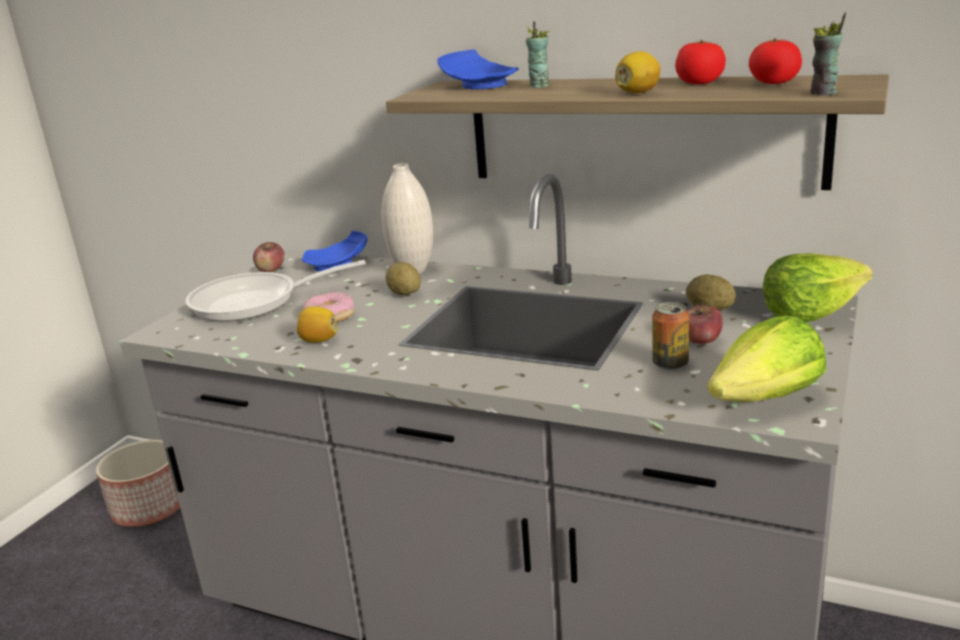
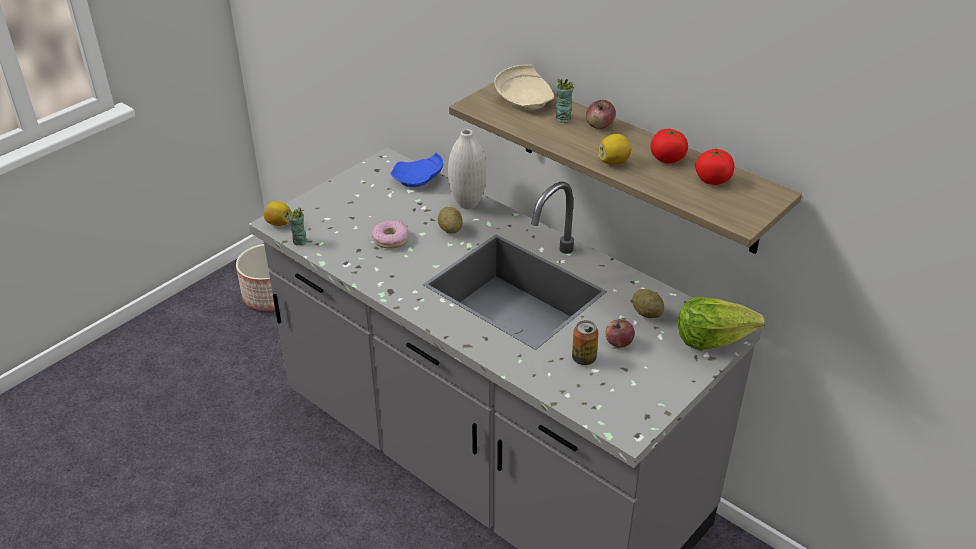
camera: 15 degrees right, 15 degrees up
frying pan [185,260,366,322] -> none
apple [253,242,284,272] -> apple moved to [586,100,616,129]
lemon [297,306,337,343] -> lemon moved to [264,201,291,226]
blue plate [437,50,519,89] -> beige plate [494,65,554,110]
lettuce [708,316,826,402] -> none
cup [810,13,846,95] -> cup moved to [288,208,308,245]

